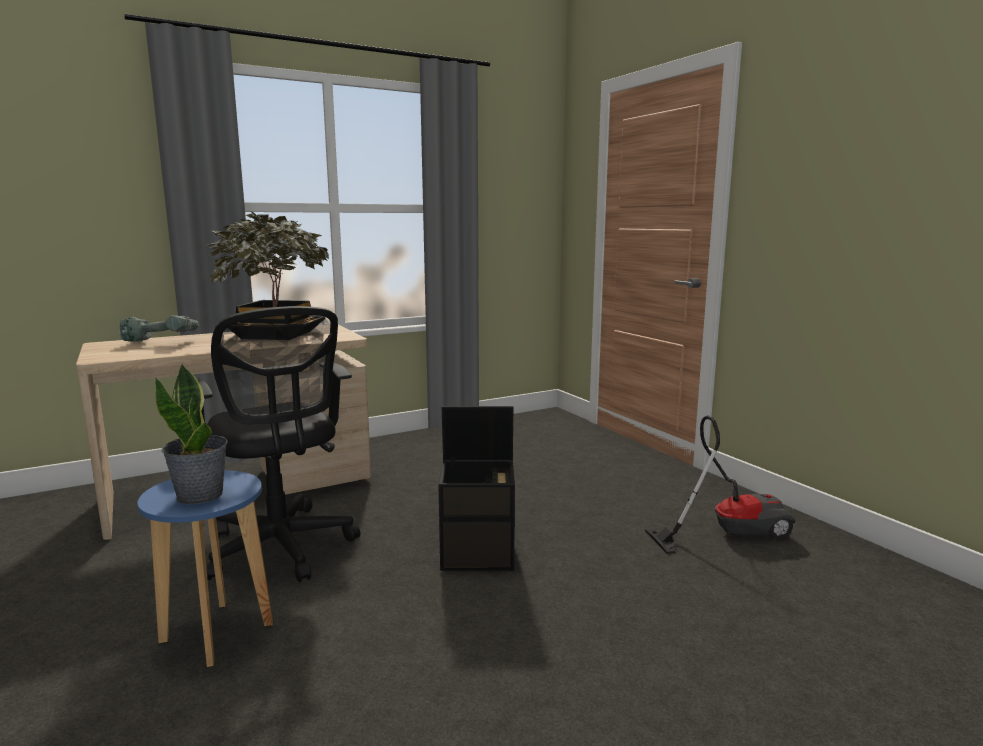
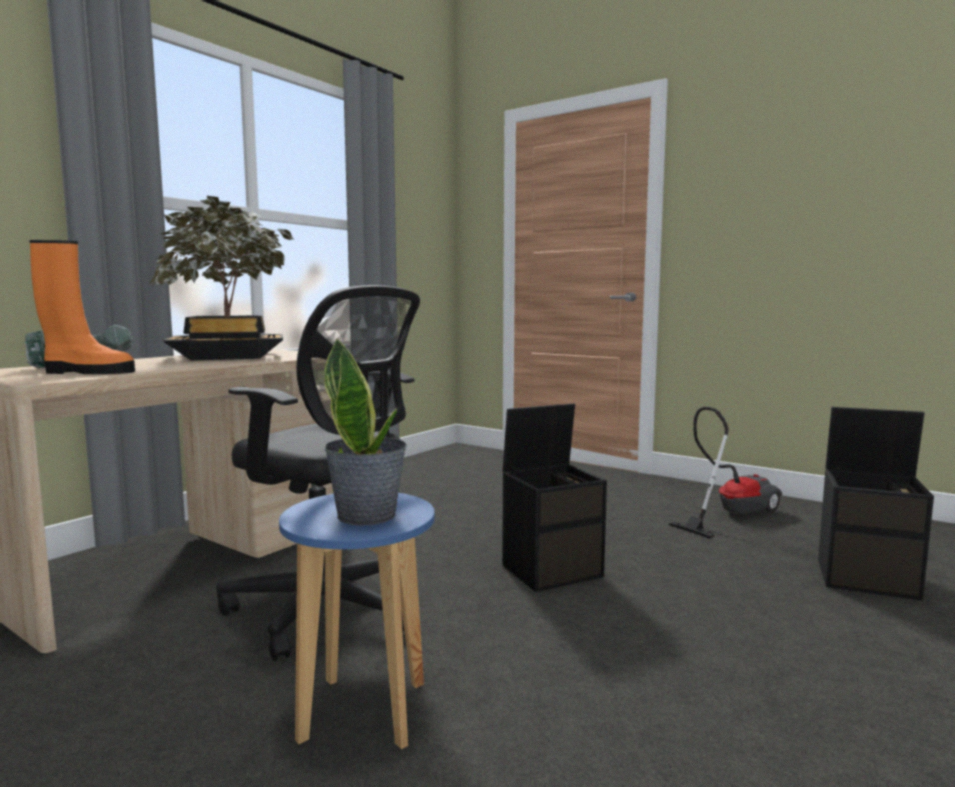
camera: 25 degrees left, 5 degrees down
none -> orange boot [29,240,135,374]
none -> black storage box [818,407,934,601]

